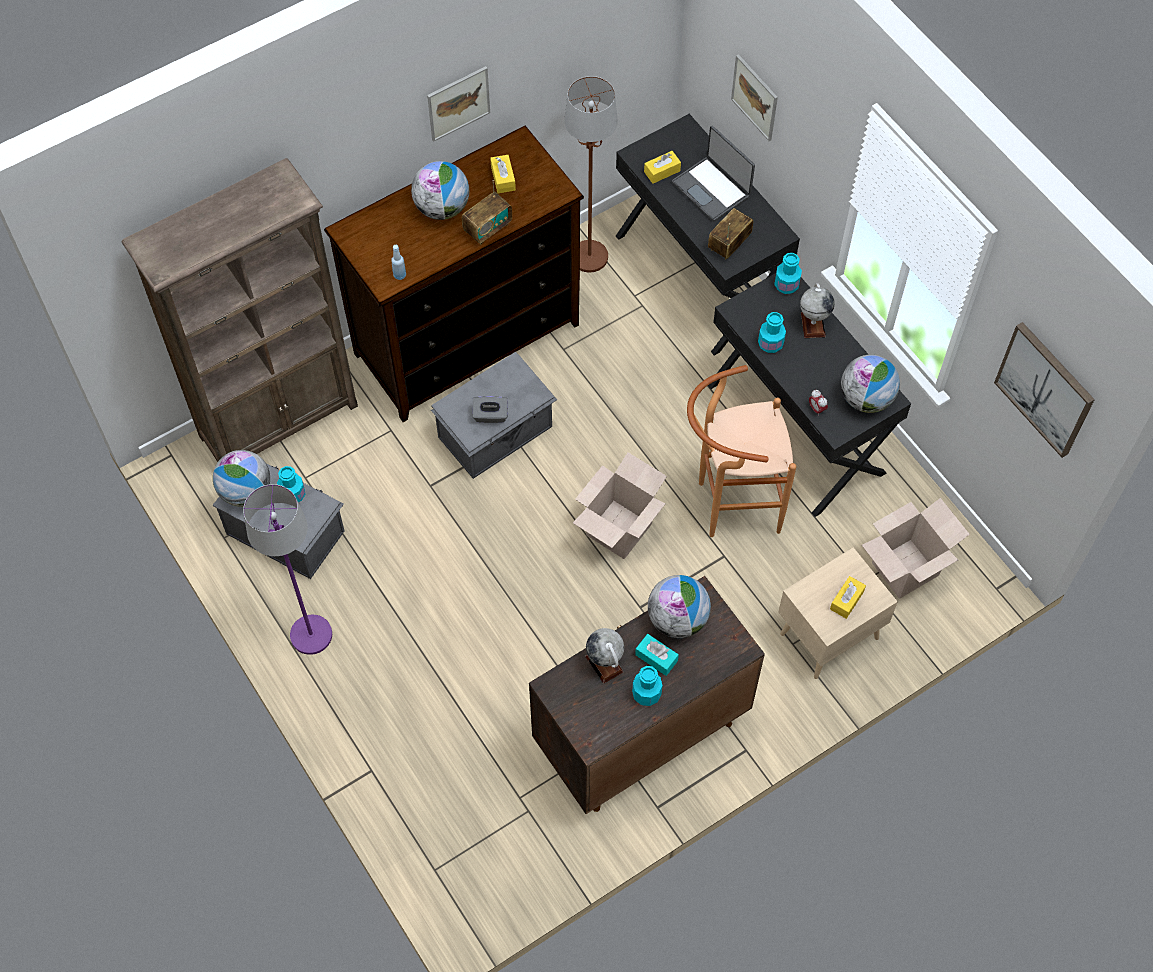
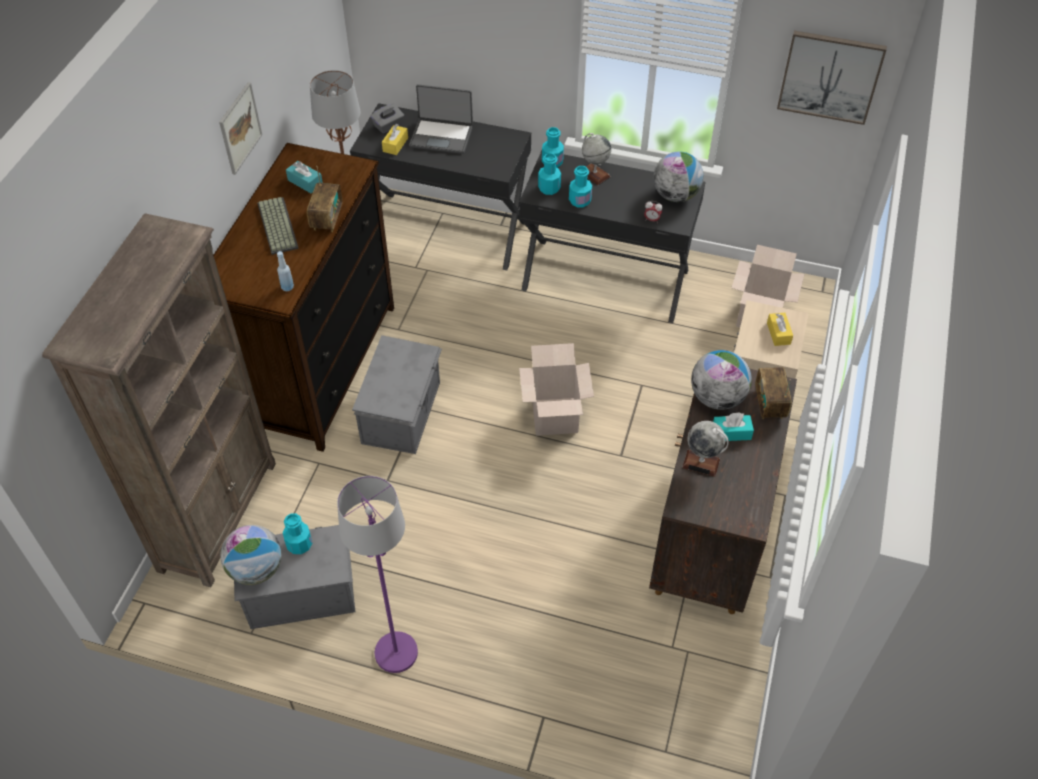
camera: 40 degrees left, 10 degrees down
globe [411,161,469,220] -> keyboard [257,197,299,255]
grey tissue box [473,396,508,423] -> grey tissue box moved to [371,104,404,133]
yellow tissue box [490,155,516,193] -> turquoise tissue box [286,161,323,193]
turquoise bottle [632,666,663,706] -> turquoise bottle moved to [538,153,561,195]
brown stool [687,365,796,537] -> none
radio [708,208,753,259] -> radio moved to [755,367,792,419]
picture [731,54,778,141] -> none

